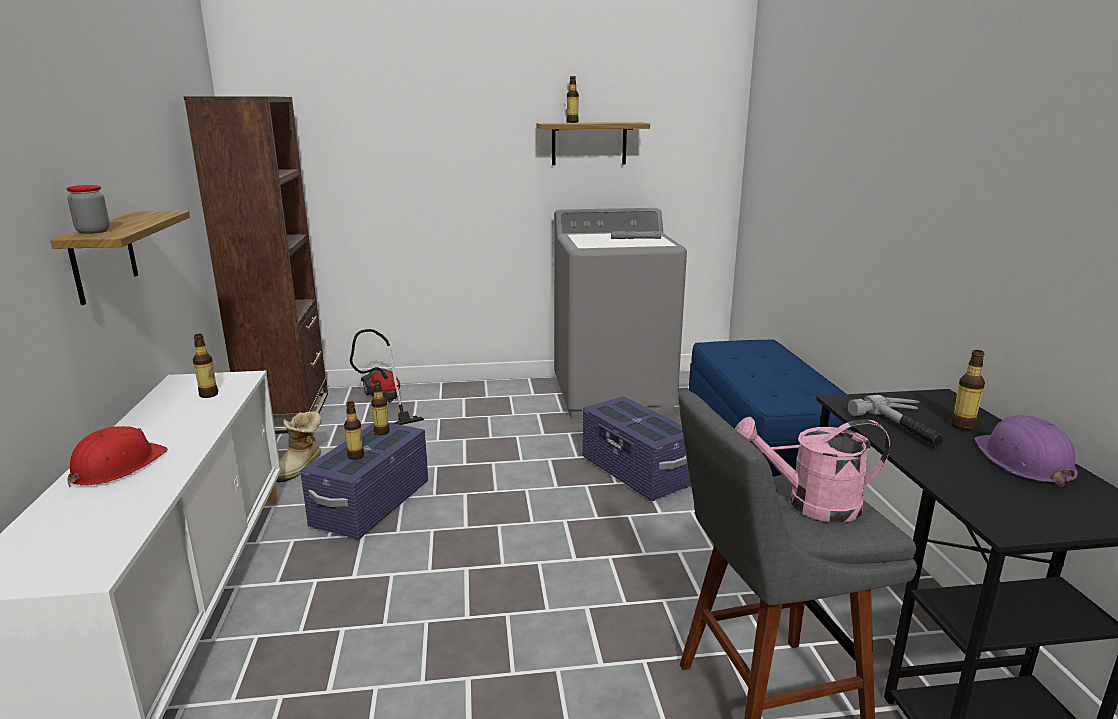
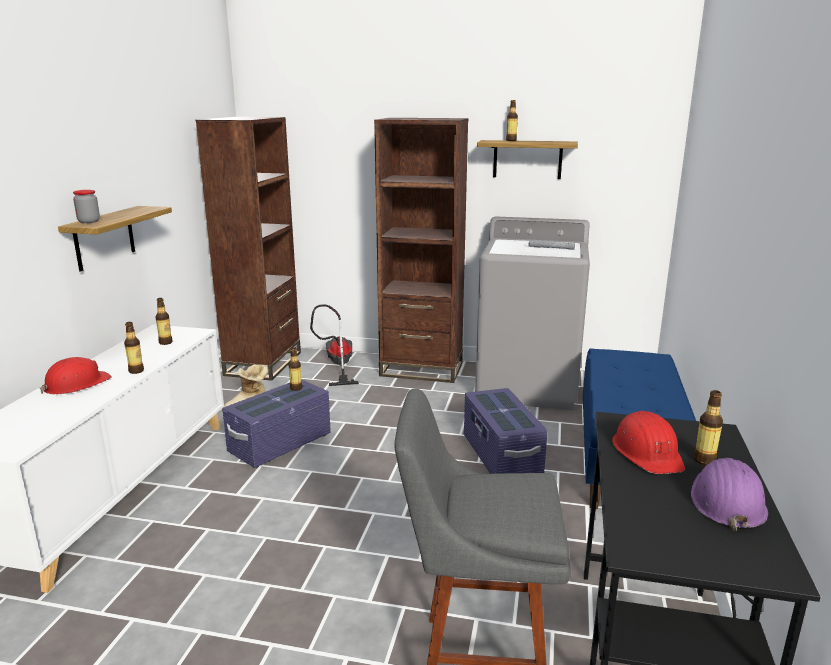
camera: 20 degrees right, 0 degrees up
bottle [344,401,364,460] -> bottle moved to [124,322,144,374]
pink watering can [735,417,890,523] -> none
hammer [848,395,943,446] -> red hard hat [612,411,685,474]
none -> brown bookcase [374,118,468,383]

